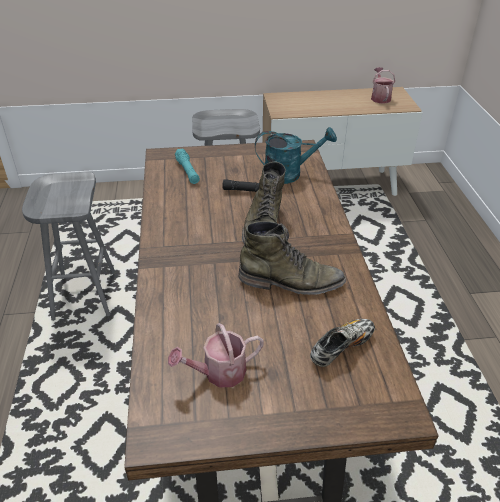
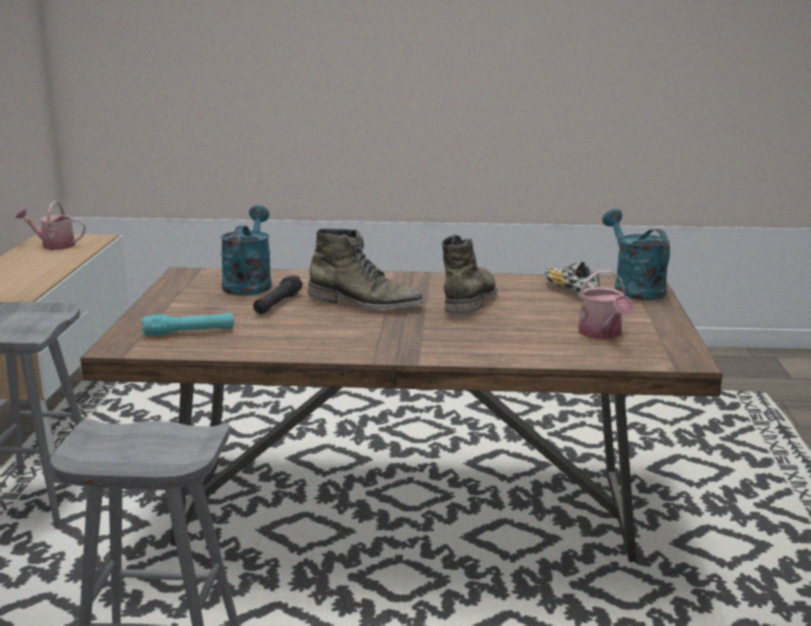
camera: 80 degrees left, 20 degrees down
none -> turquoise watering can [602,209,670,300]

